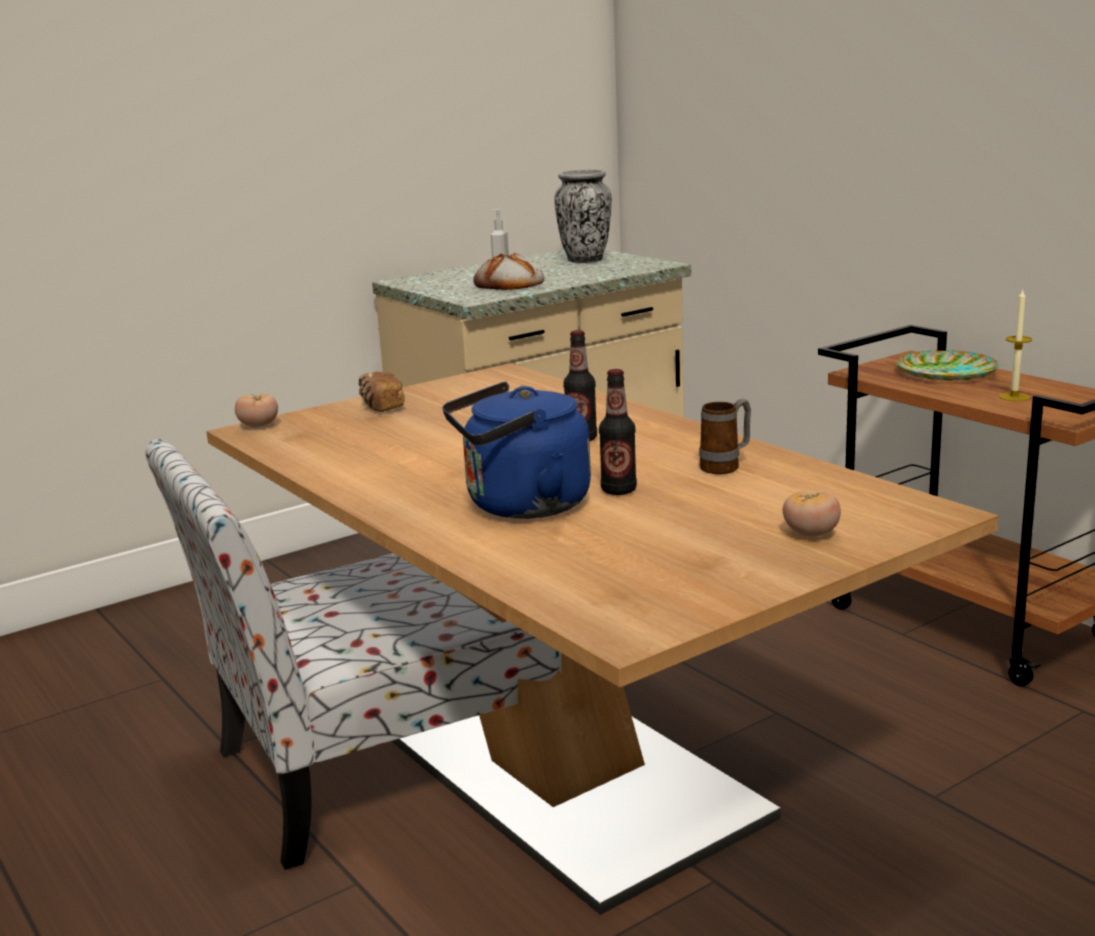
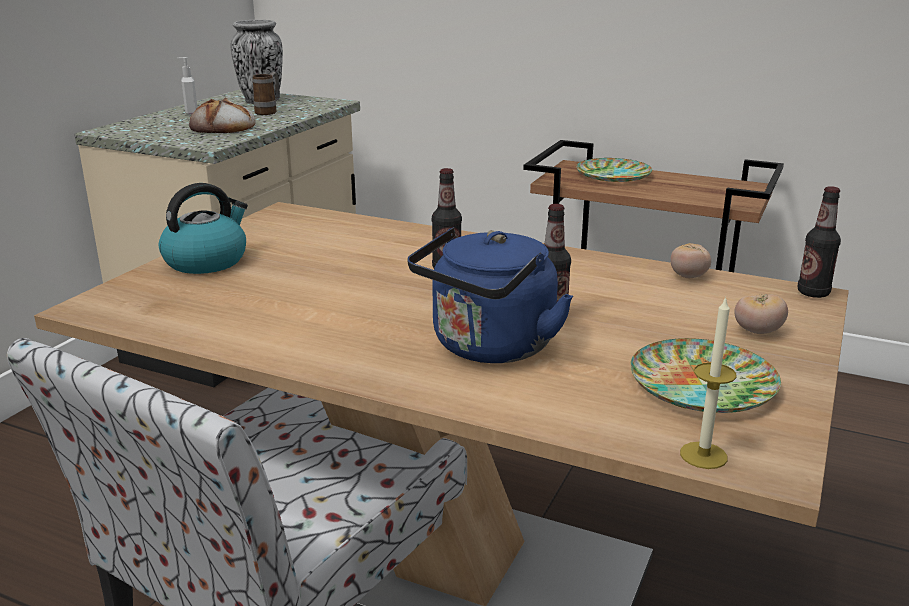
camera: 30 degrees left, 5 degrees up
tomato [235,394,278,427] -> tomato moved to [670,243,711,278]
bread [359,372,405,412] -> kettle [159,183,248,274]
mug [699,399,751,474] -> mug moved to [253,72,280,115]
candle [999,290,1032,401] -> candle moved to [680,296,737,469]
none -> plate [630,338,781,413]
none -> bottle [797,186,841,298]

